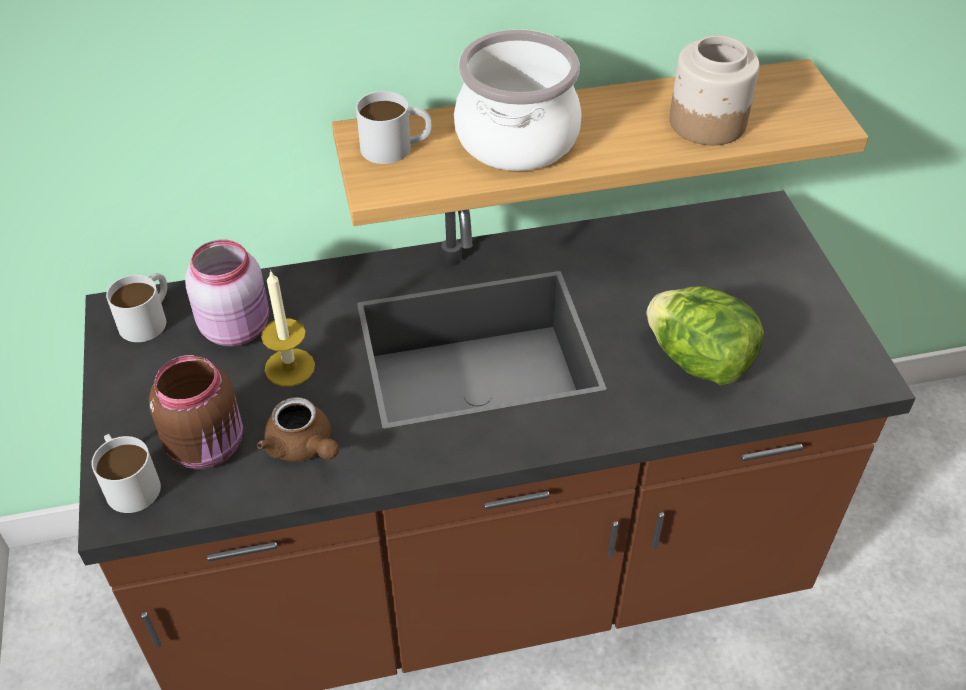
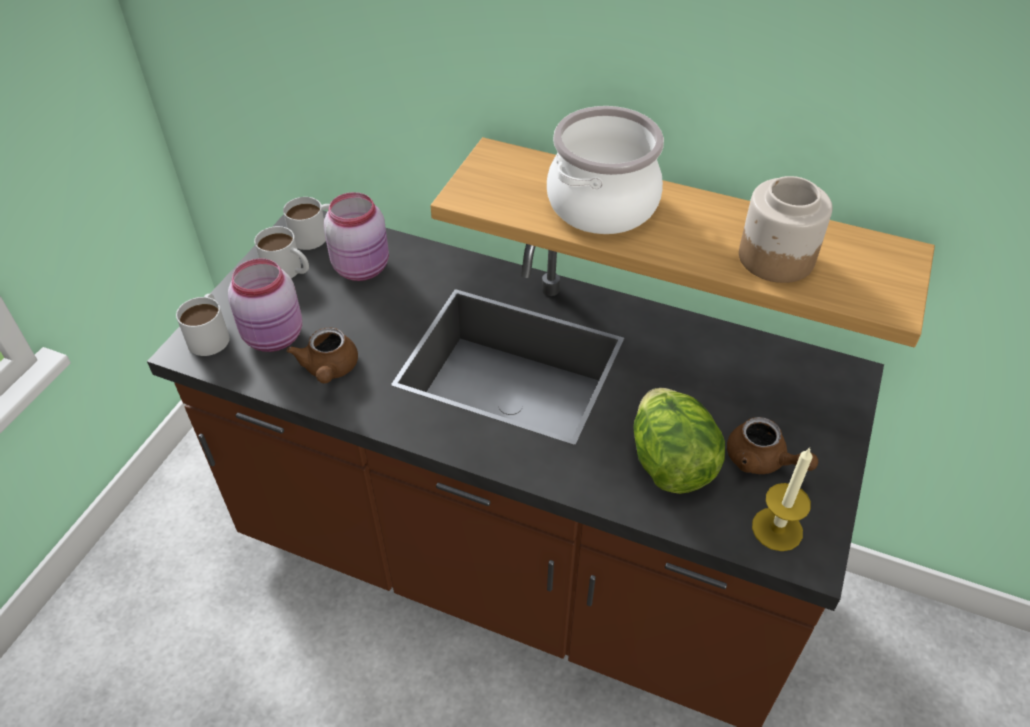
camera: 35 degrees right, 0 degrees up
brown jar [149,355,243,469] -> pink jar [228,258,302,352]
candle [261,270,315,386] -> candle moved to [752,448,812,551]
white mug [356,91,432,164] -> white mug moved to [254,226,309,278]
none -> brown teapot [727,417,818,474]

